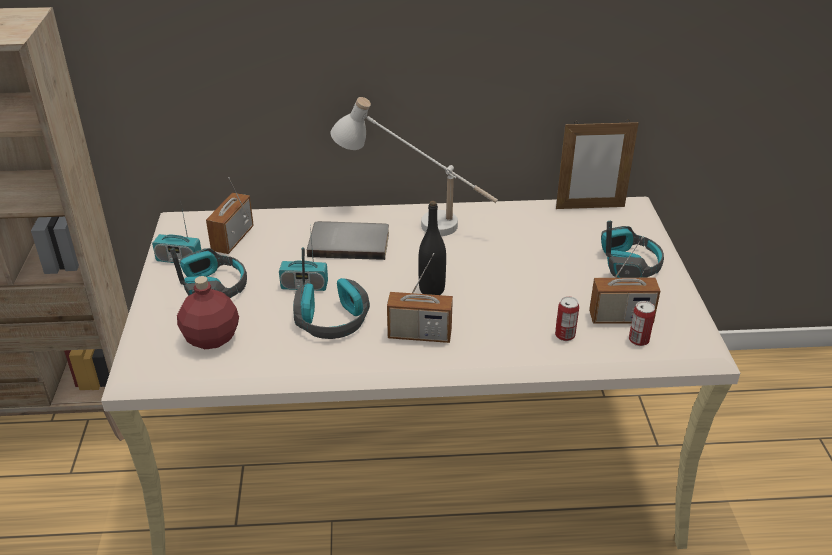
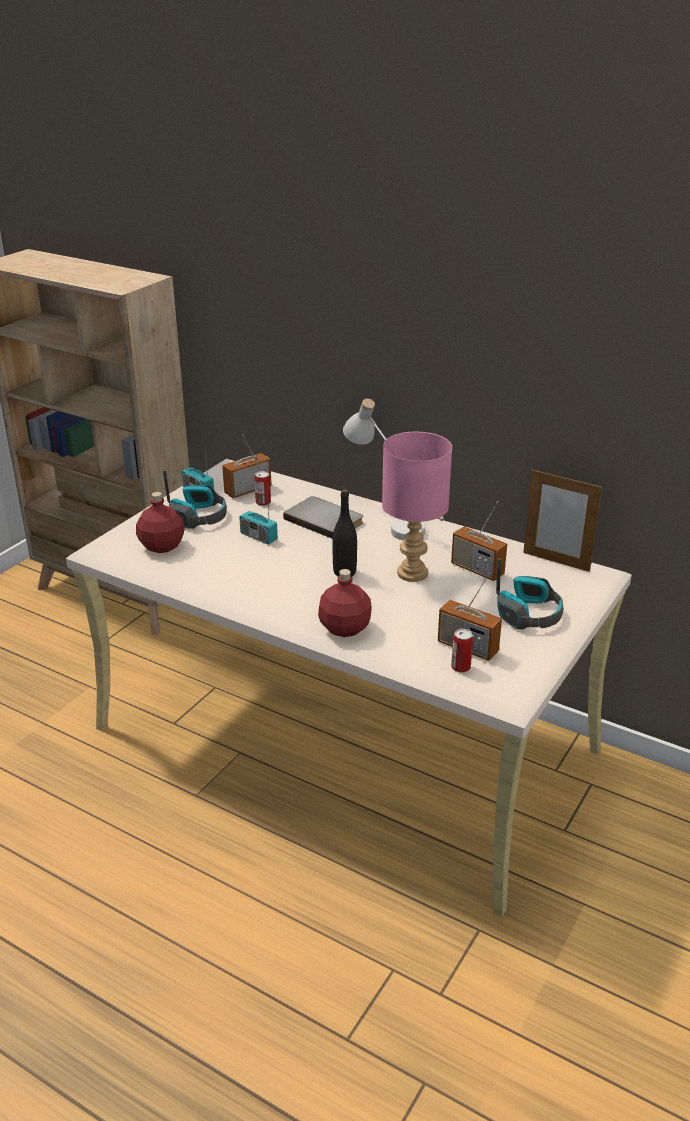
camera: 35 degrees right, 5 degrees down
headphones [293,247,370,339] -> none
radio [387,253,453,343] -> radio moved to [451,501,507,581]
can [555,296,579,341] -> can moved to [255,471,271,506]
none -> red bottle [318,569,372,637]
none -> pink table lamp [382,432,452,582]

